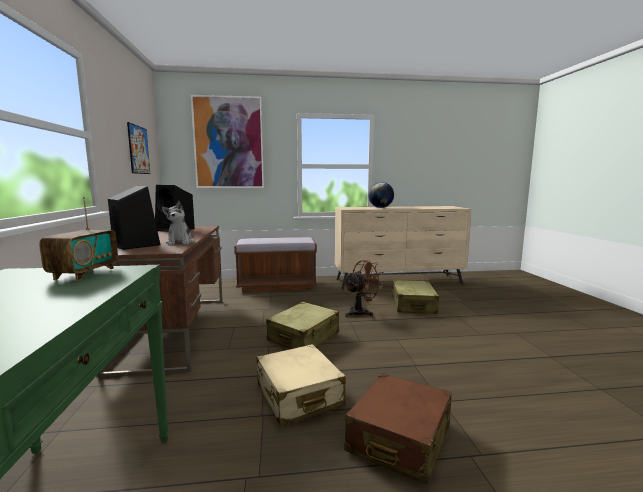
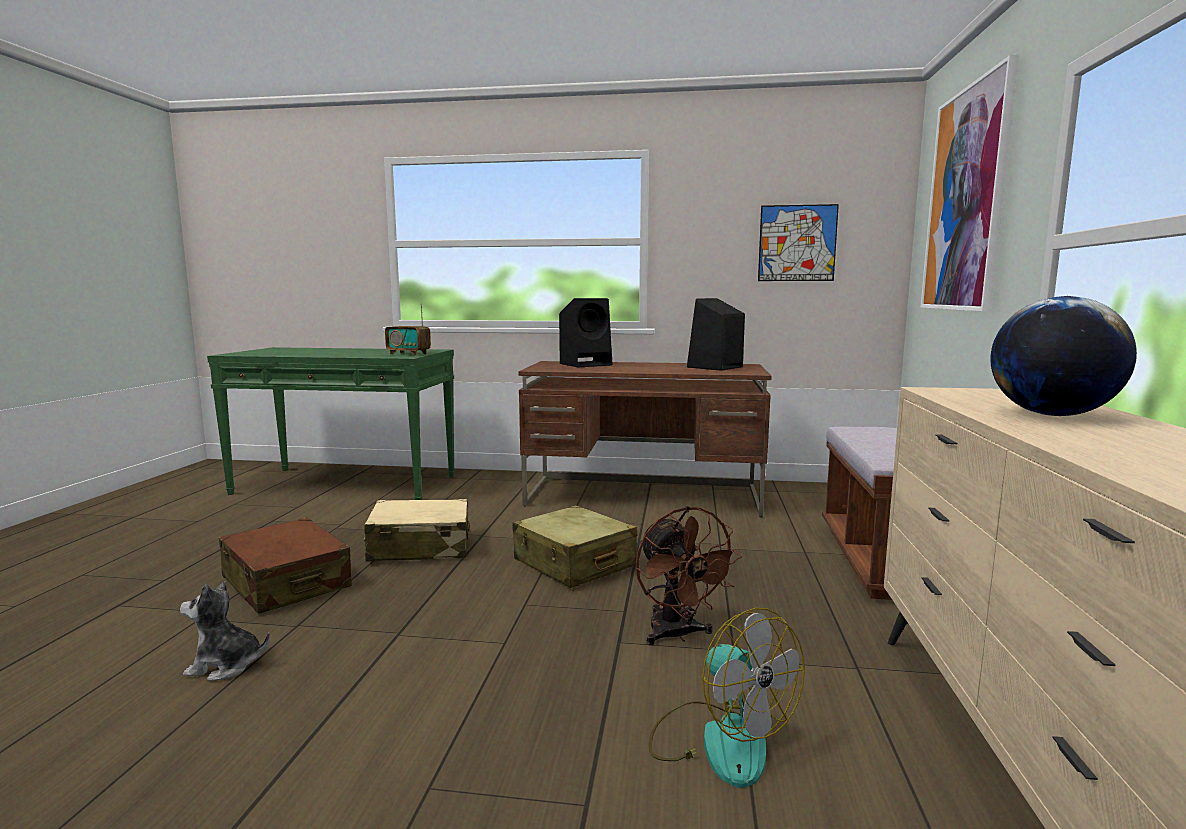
camera: 105 degrees right, 0 degrees up
plush toy [162,201,194,245] -> plush toy moved to [180,581,270,681]
beige suitcase [392,280,439,314] -> fan [648,608,805,788]

